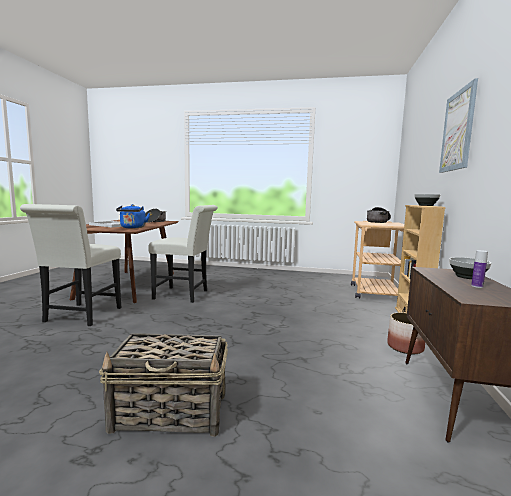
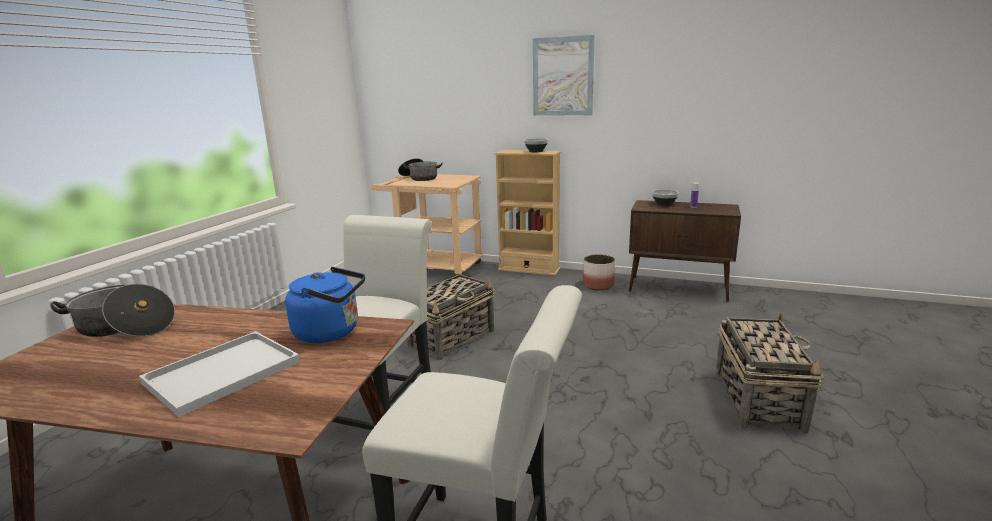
camera: 80 degrees left, 10 degrees up
none -> basket [407,274,494,361]

